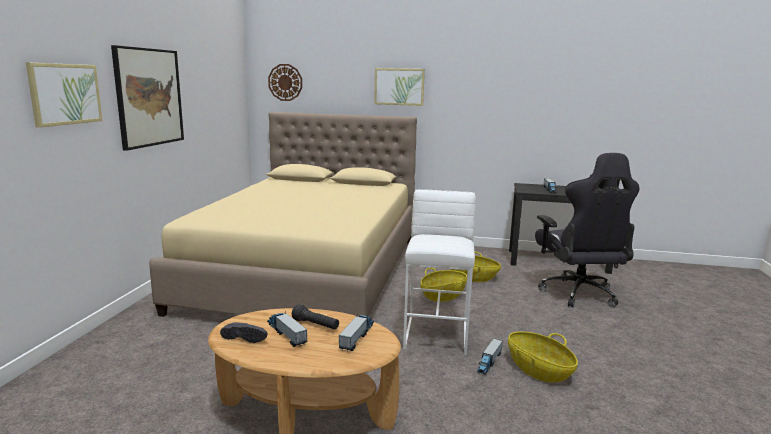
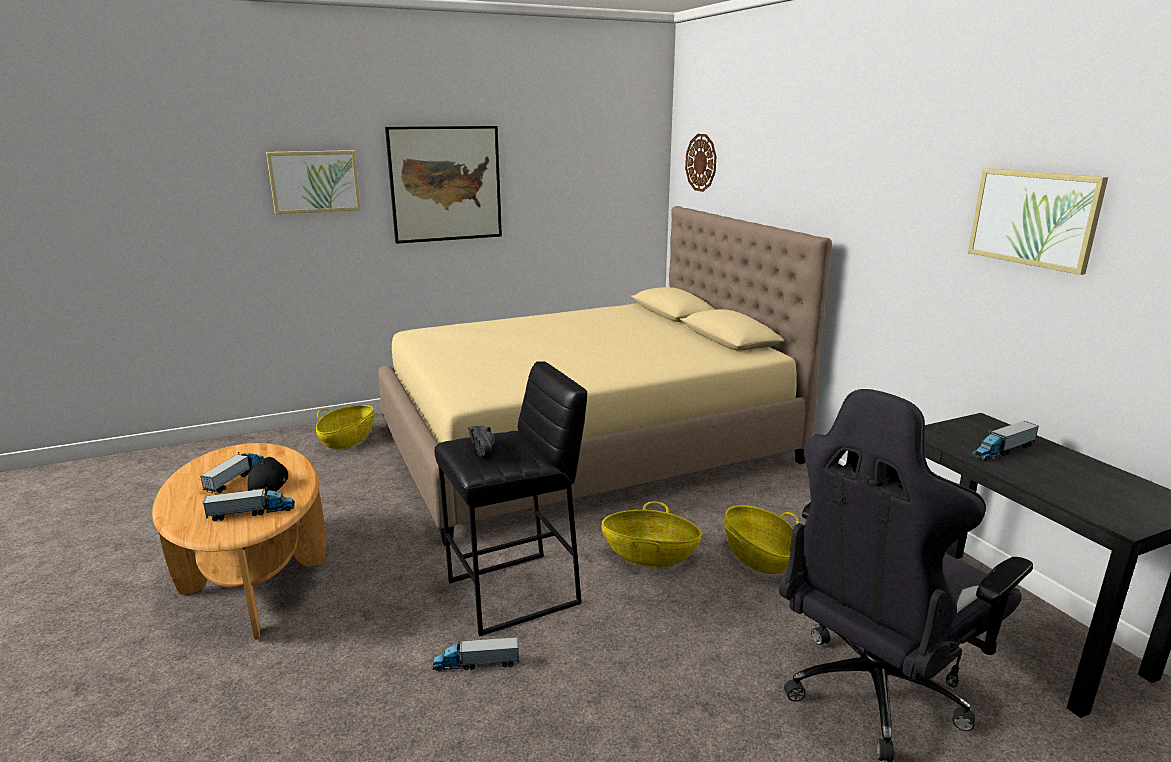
camera: 55 degrees right, 5 degrees up
black shoe [220,322,267,343] -> black shoe moved to [469,426,495,457]
black flashlight [292,304,339,330] -> black cap [248,457,288,495]
picture [374,68,425,106] -> picture moved to [968,168,1108,275]
white stool [403,189,476,355] -> black stool [434,361,587,636]
basket [508,331,578,383] -> basket moved to [316,405,375,449]

